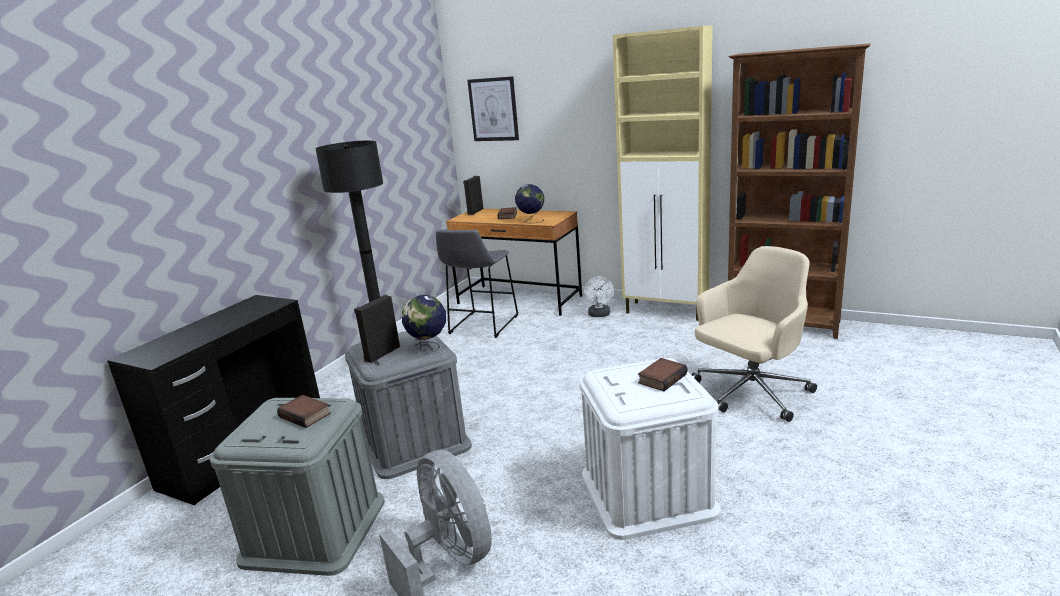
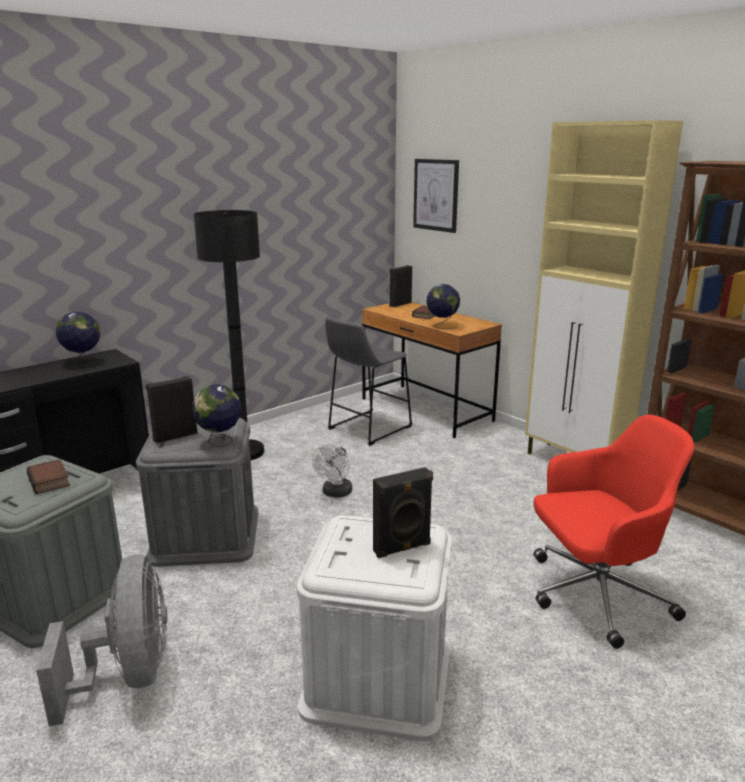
camera: 20 degrees right, 0 degrees up
white fan [584,277,614,317] -> white fan moved to [312,444,352,498]
book [638,358,687,391] -> black speaker [373,467,433,559]
beige office chair [691,246,817,422] -> red office chair [534,414,694,649]
none -> globe [56,312,100,366]

